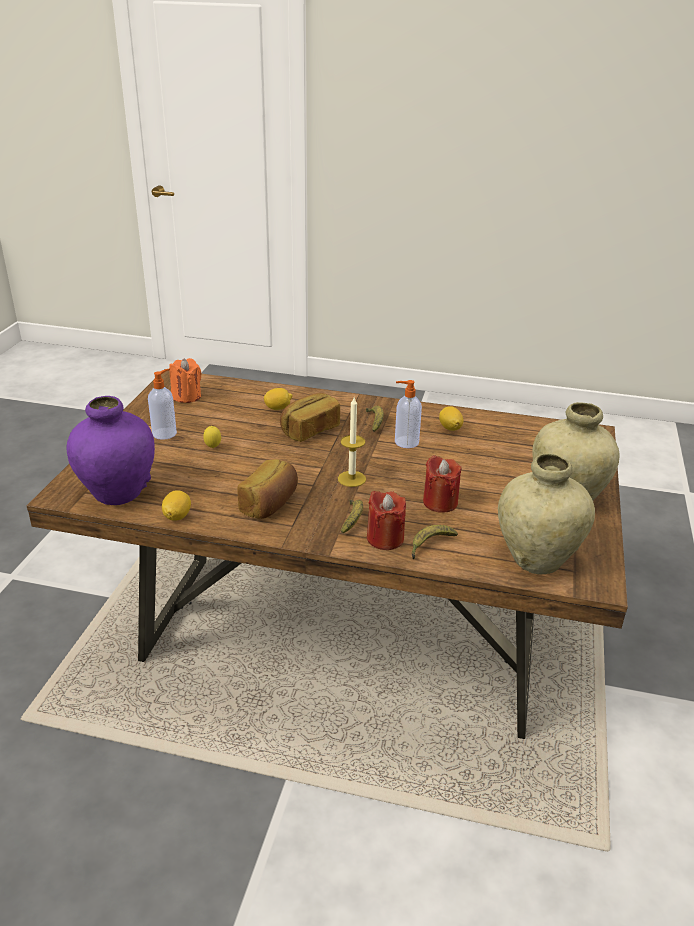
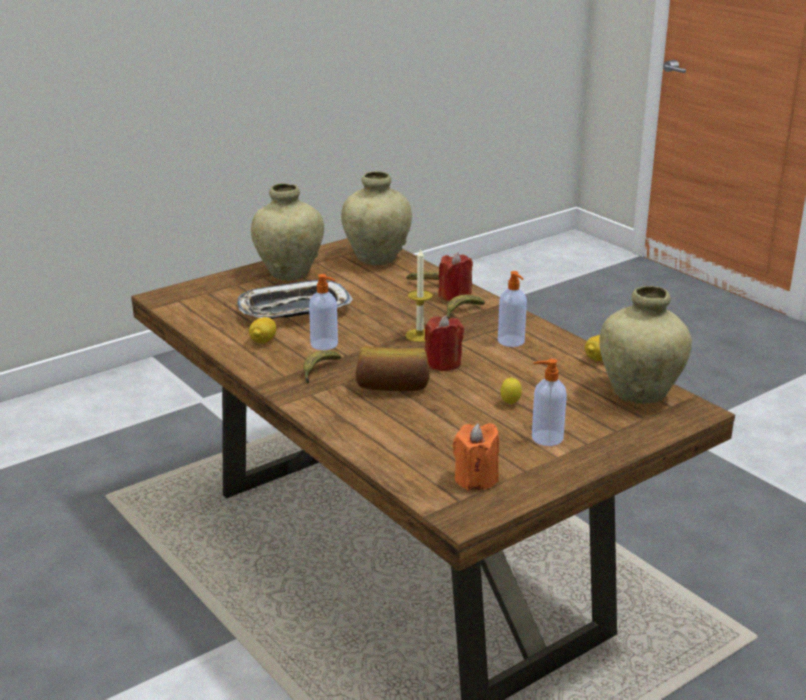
camera: 140 degrees left, 5 degrees down
purple vase [66,396,155,505] -> beige vase [599,286,692,404]
bread [237,459,298,519] -> soap dispenser [498,271,527,347]
lemon [264,388,293,410] -> none
red candle [423,456,462,513] -> red candle moved to [425,315,464,371]
none -> tray [237,280,353,319]

